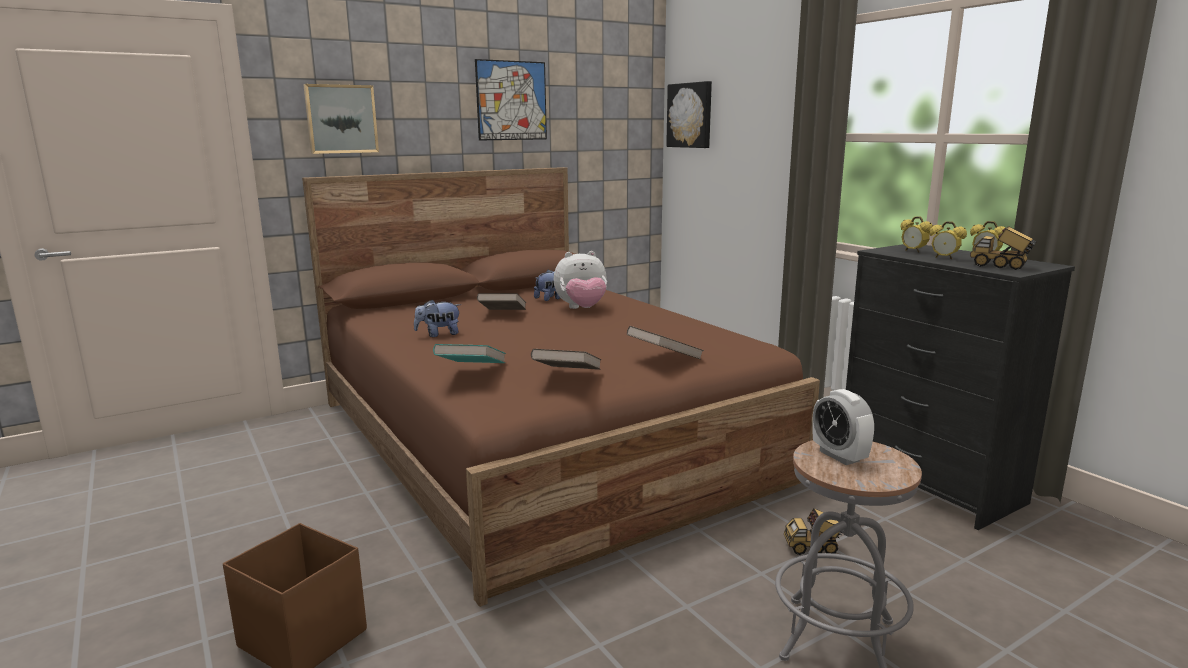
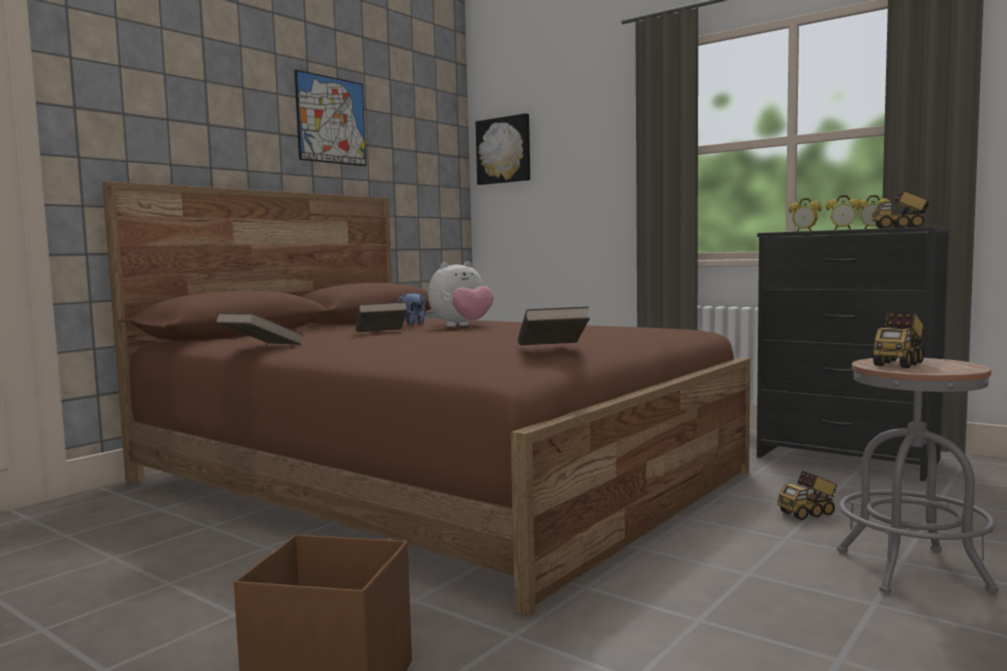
camera: 20 degrees left, 10 degrees down
picture [303,84,379,154] -> none
plush toy [414,299,461,337] -> none
turquoise book [433,344,506,363] -> none
brown book [627,326,704,360] -> brown book moved to [216,313,304,345]
alarm clock [812,389,874,465] -> toy truck [873,312,924,368]

